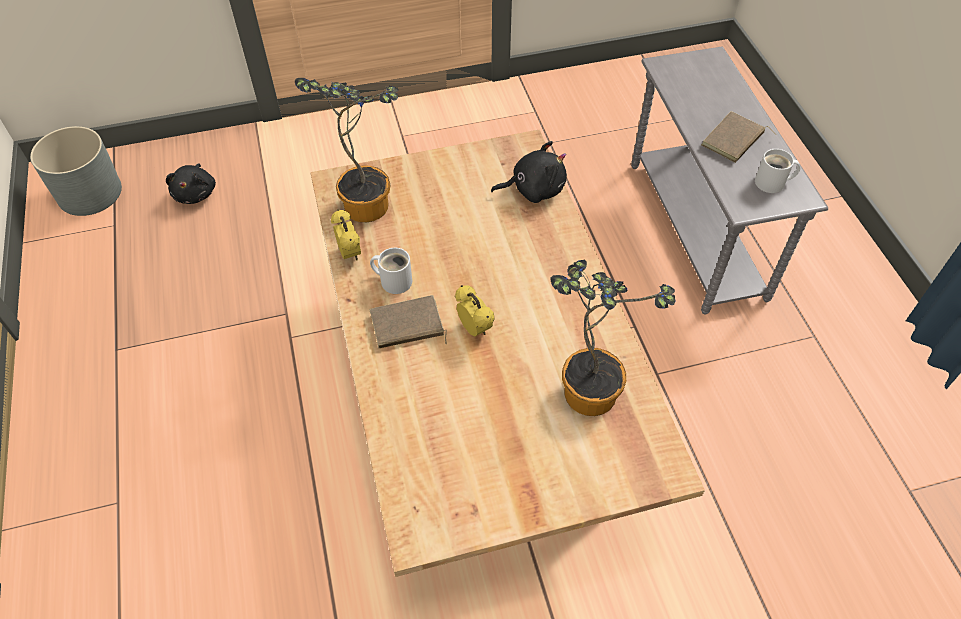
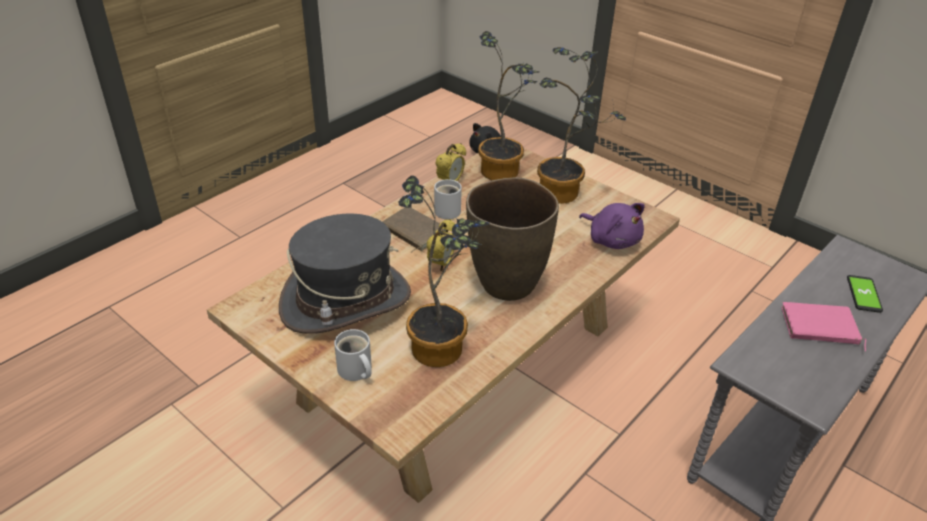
camera: 55 degrees right, 15 degrees down
grey planter [30,126,122,216] -> none
black plush toy [491,141,567,203] -> purple plush toy [579,203,645,249]
brown book [701,111,777,163] -> pink book [782,302,866,351]
white mug [755,149,800,193] -> white mug moved to [334,329,372,381]
none -> grey hat [279,214,411,334]
none -> brown vase [466,177,559,301]
none -> potted plant [537,47,626,204]
none -> phone [847,275,883,313]

